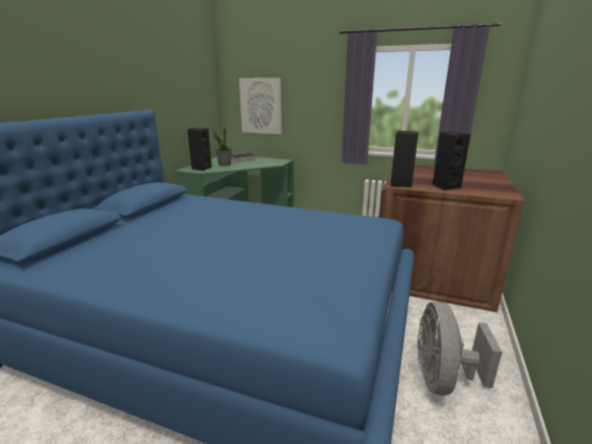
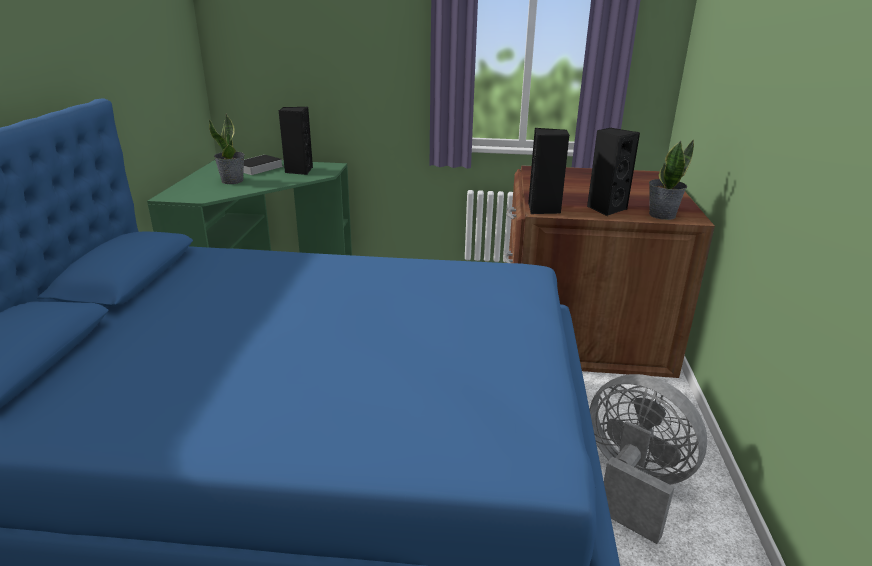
camera: 15 degrees left, 5 degrees up
black speaker [187,128,212,171] -> black speaker moved to [279,107,313,175]
picture [239,78,282,134] -> none
grey fan [417,301,502,395] -> grey fan turned 135 degrees clockwise [590,374,707,544]
none -> potted plant [649,140,694,220]

